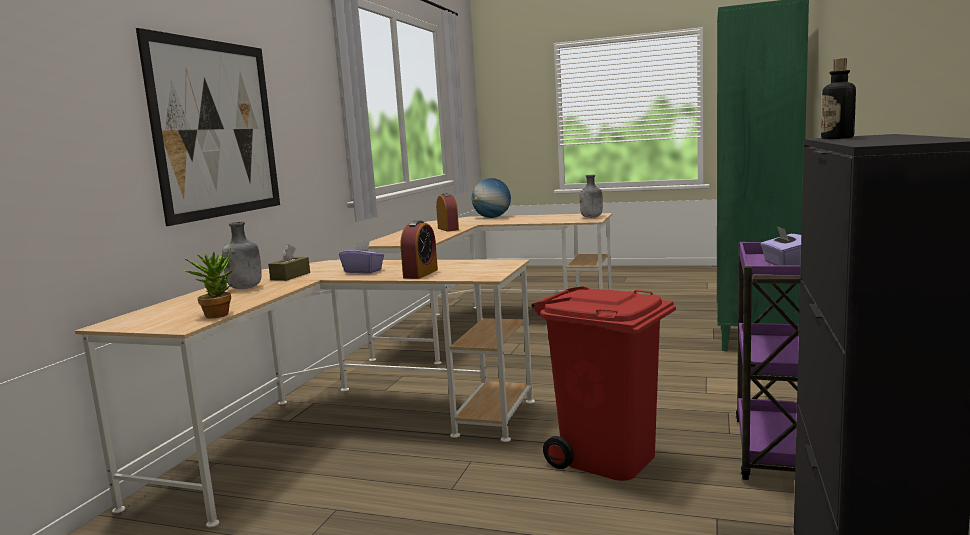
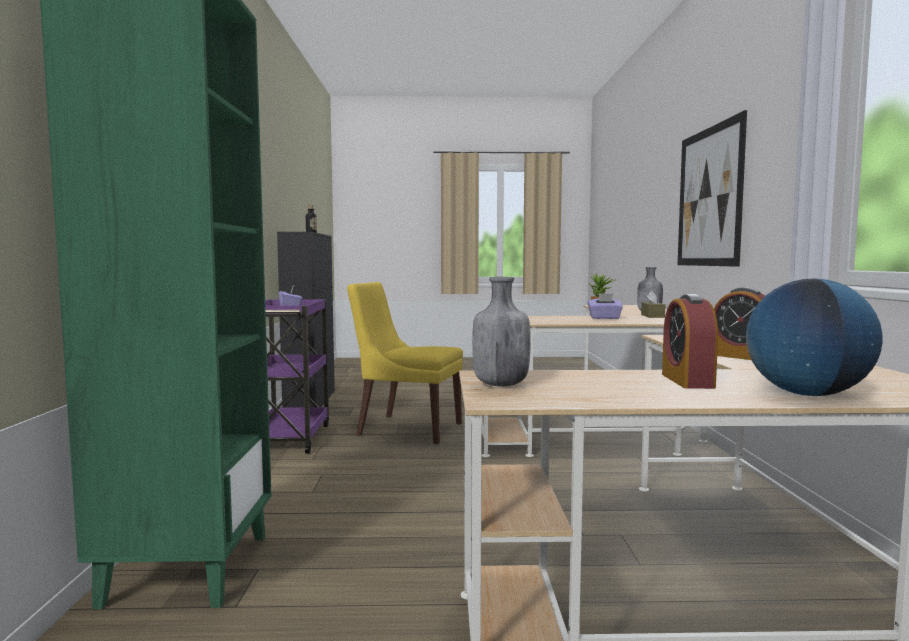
camera: 160 degrees right, 5 degrees down
alarm clock [400,220,438,279] -> alarm clock moved to [662,294,718,389]
red trash can [532,286,676,481] -> yellow chair [347,282,463,444]

